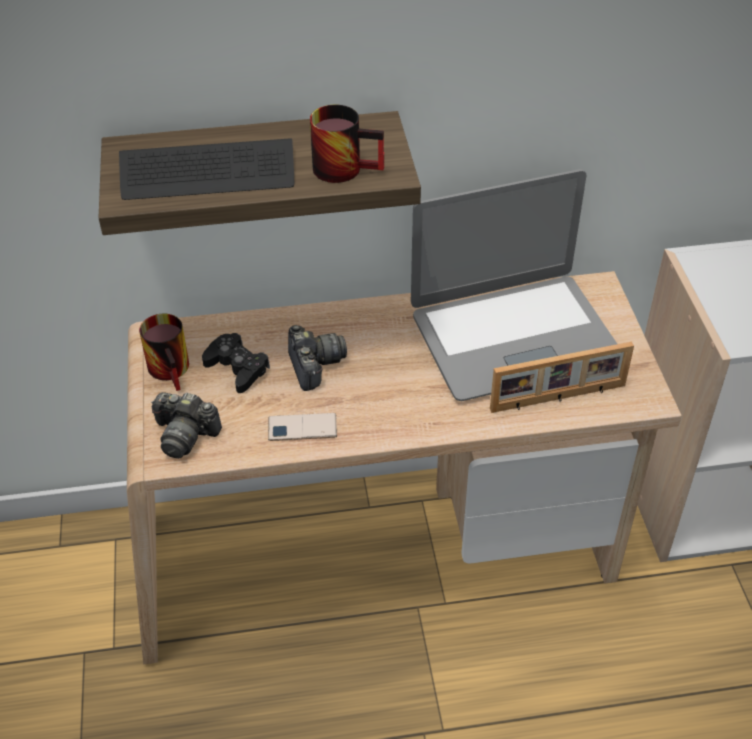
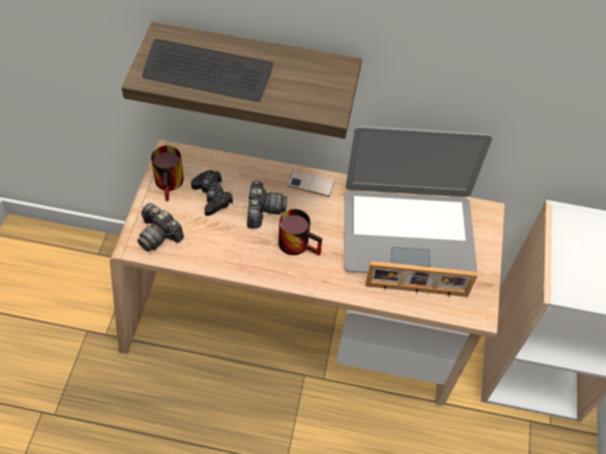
camera: 15 degrees right, 10 degrees up
phone [268,413,337,441] -> phone moved to [287,171,335,197]
mug [310,105,384,183] -> mug moved to [278,209,322,255]

